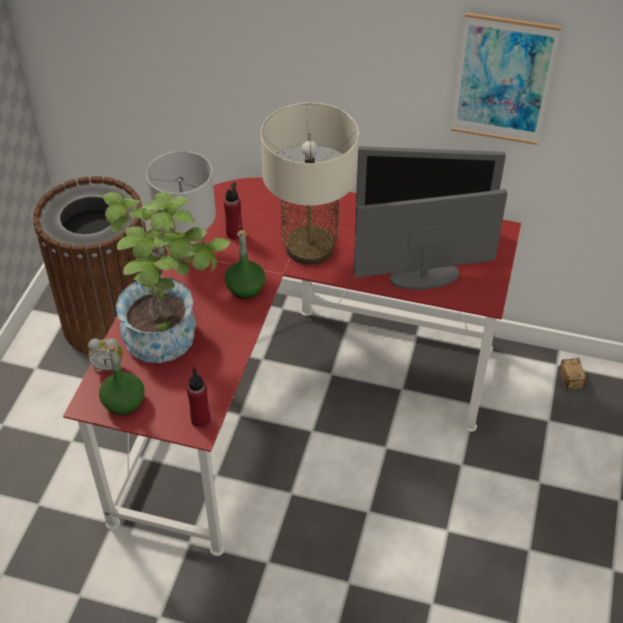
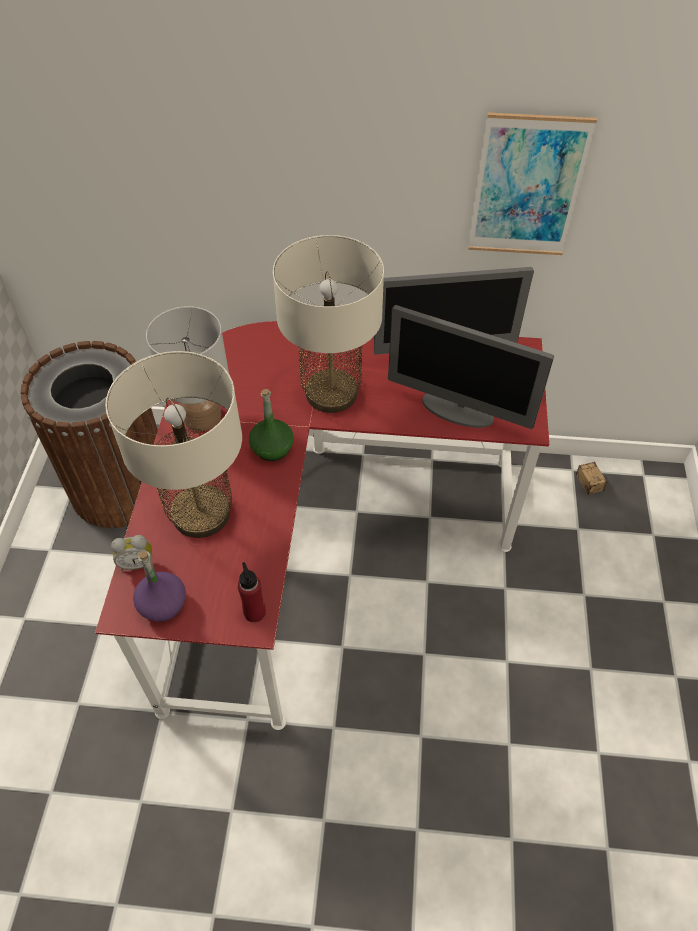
camera: 10 degrees left, 5 degrees up
green bottle [99,345,145,415] -> purple bottle [133,551,186,622]
potted plant [103,192,230,363] -> table lamp [105,351,242,538]
red bottle [224,182,243,239] -> none
monitor [353,189,507,290] -> monitor turned 135 degrees counterclockwise [388,305,554,429]

